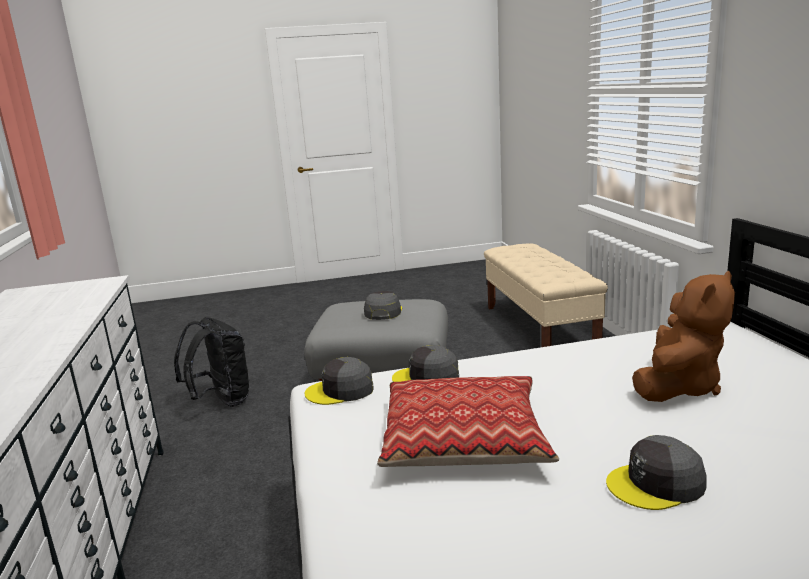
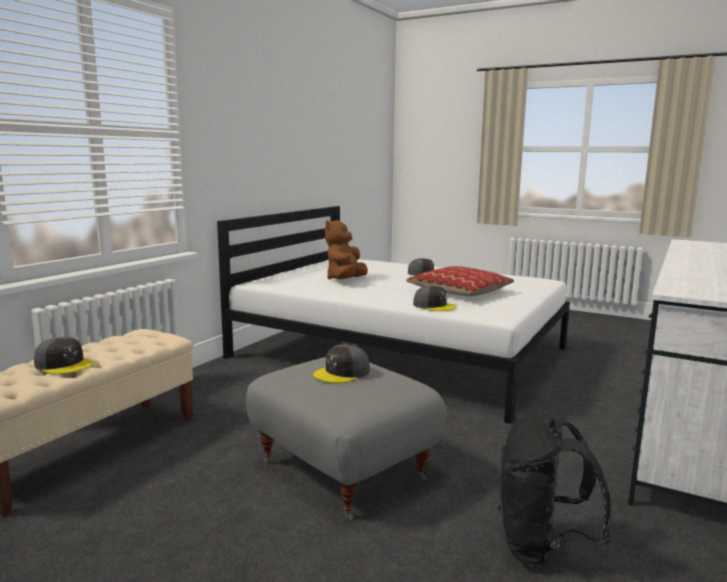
camera: 140 degrees left, 5 degrees down
grey cap [305,357,374,405] -> grey cap moved to [34,337,93,374]
brown plush toy [632,271,735,402] -> brown plush toy turned 60 degrees counterclockwise [325,220,368,280]

